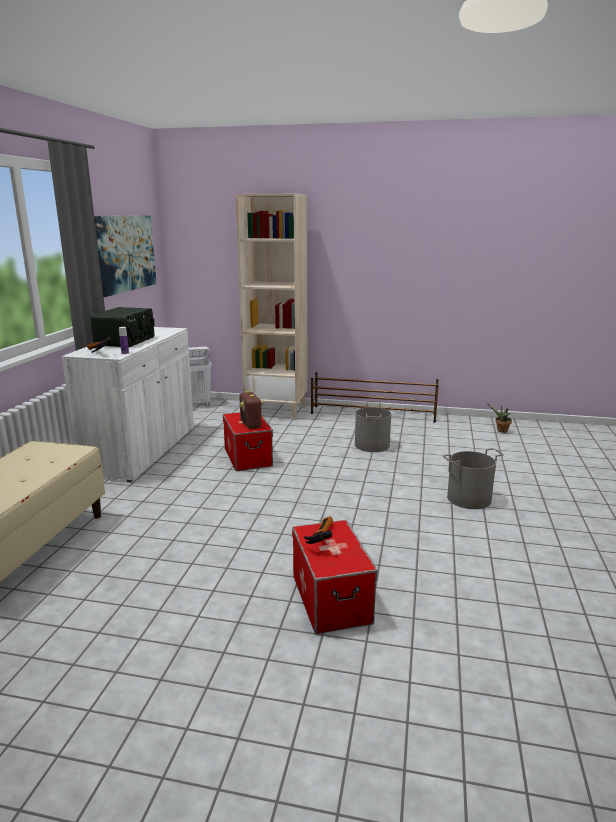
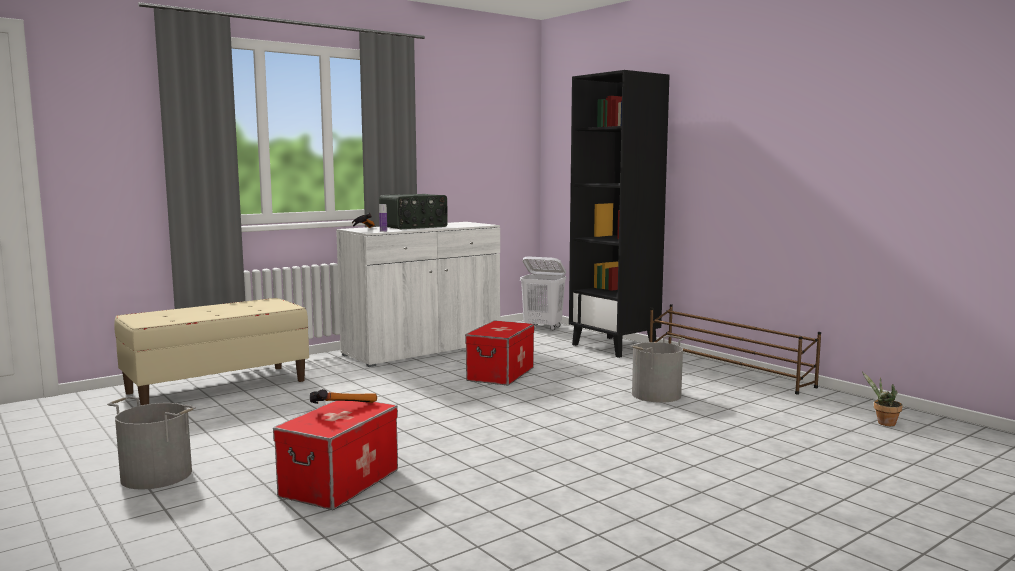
camera: 40 degrees right, 10 degrees down
picture [94,215,157,297] -> none
beige bookcase [236,193,307,420] -> black bookcase [569,70,669,358]
radio [239,391,263,429] -> none
grey bucket [443,448,504,509] -> grey bucket moved to [107,396,196,489]

